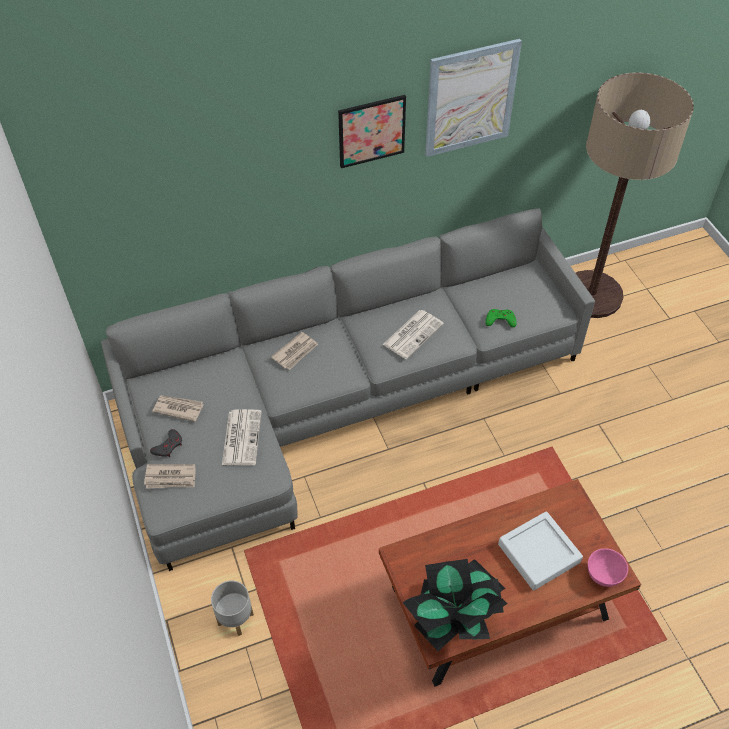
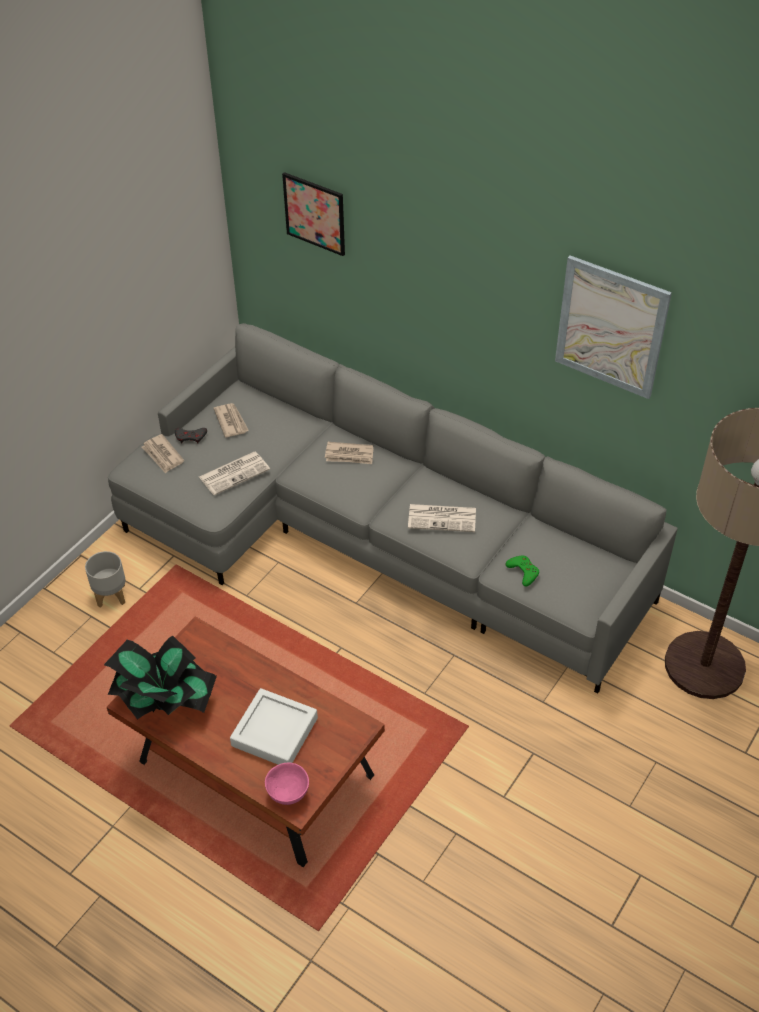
camera: 55 degrees right, 5 degrees down
picture [338,95,406,168] -> picture moved to [282,172,345,256]

